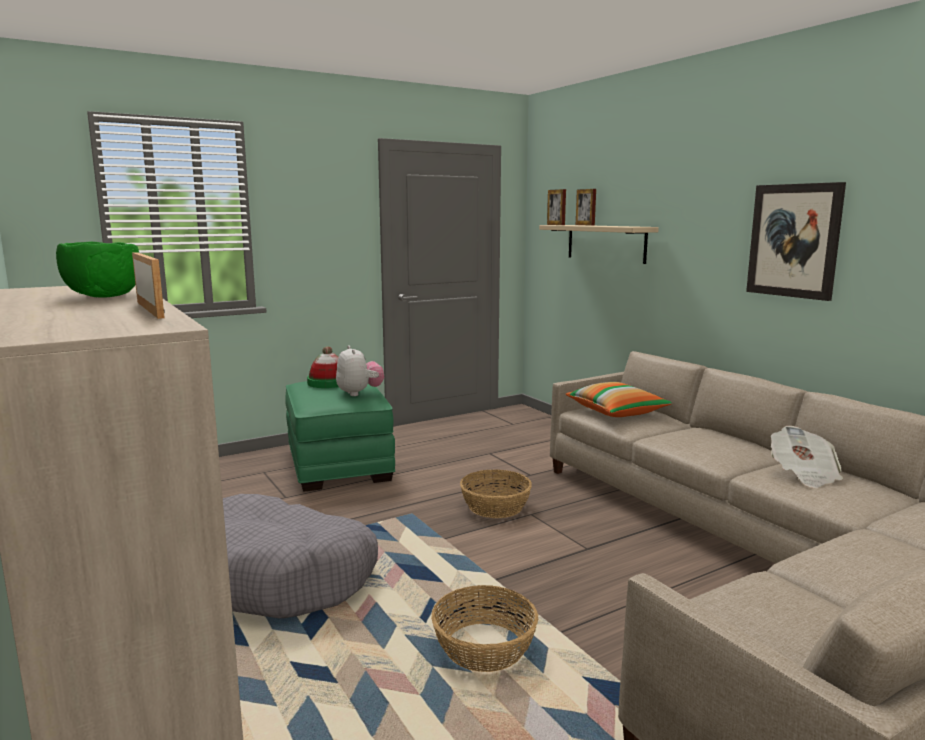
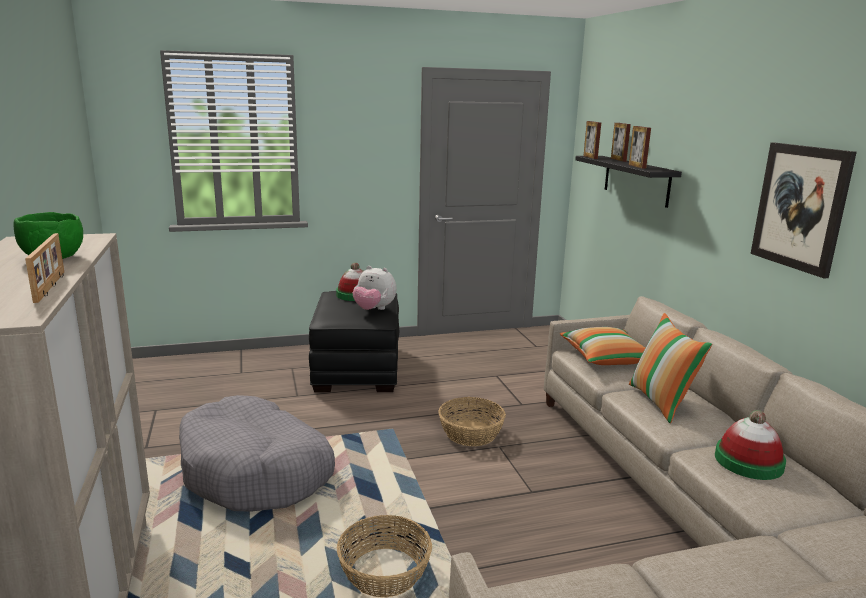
camera: 15 degrees right, 5 degrees up
green ottoman [285,381,395,492] -> black ottoman [309,291,399,392]
plush toy [336,345,384,396] -> plush toy turned 120 degrees clockwise [353,266,396,310]
beige shelf [539,225,659,264] -> black shelf [575,156,682,208]
newspaper [771,426,843,488] -> hat [715,410,786,480]
none -> picture frame [629,126,651,169]
none -> pillow [629,313,712,423]

